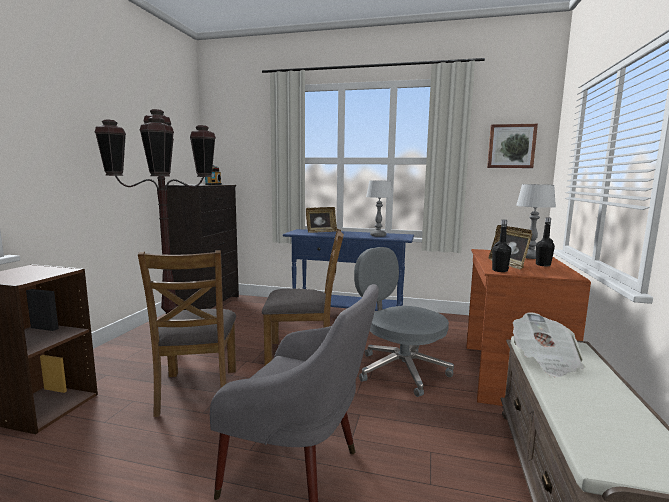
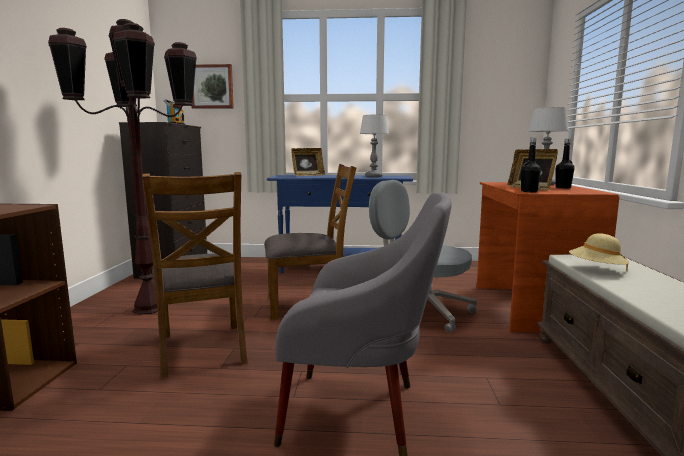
camera: 10 degrees left, 0 degrees up
picture [487,124,538,168] -> picture moved to [192,64,234,109]
newspaper [513,312,585,377] -> beige hat [569,233,629,272]

